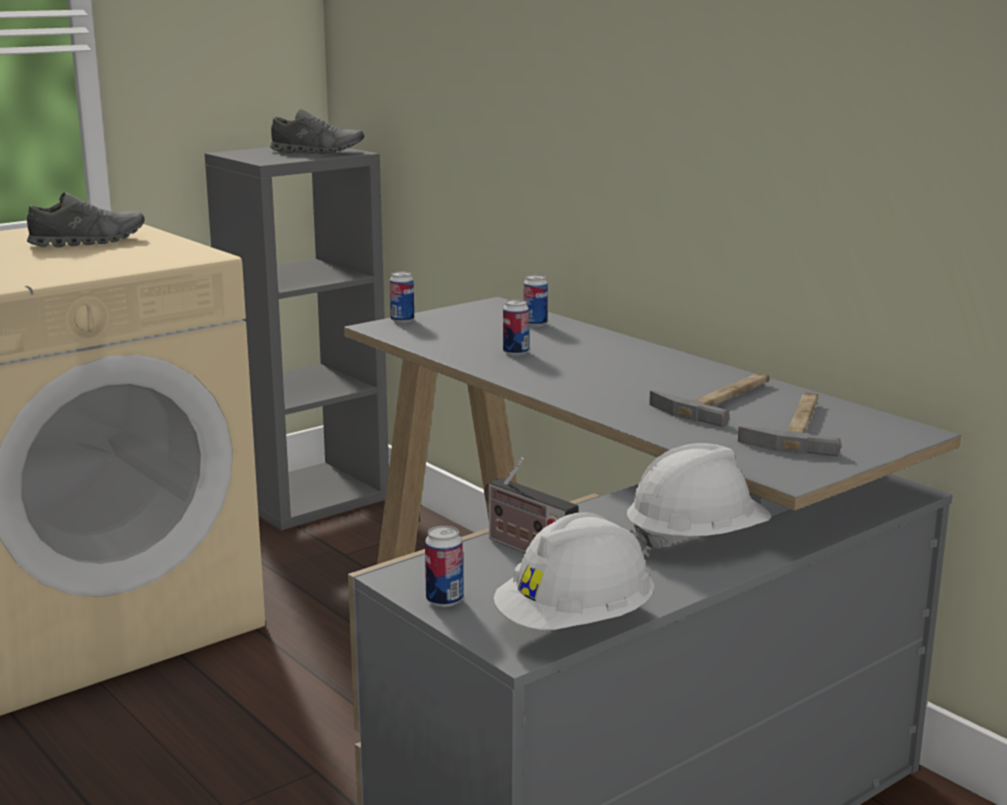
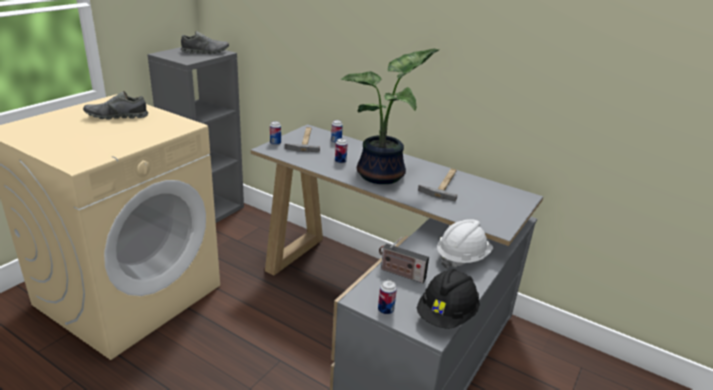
camera: 20 degrees left, 10 degrees up
grey shoe [27,192,144,247] -> grey shoe turned 150 degrees counterclockwise [83,91,148,120]
white hard hat [493,512,654,630] -> black hard hat [417,269,480,329]
hammer [738,392,841,456] -> hammer moved to [285,127,320,152]
none -> potted plant [341,49,439,184]

